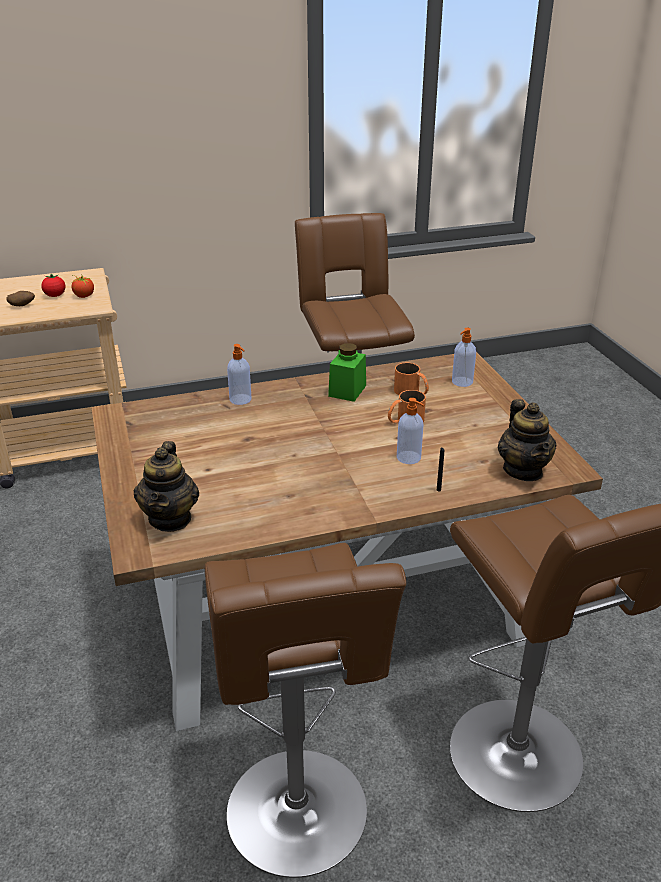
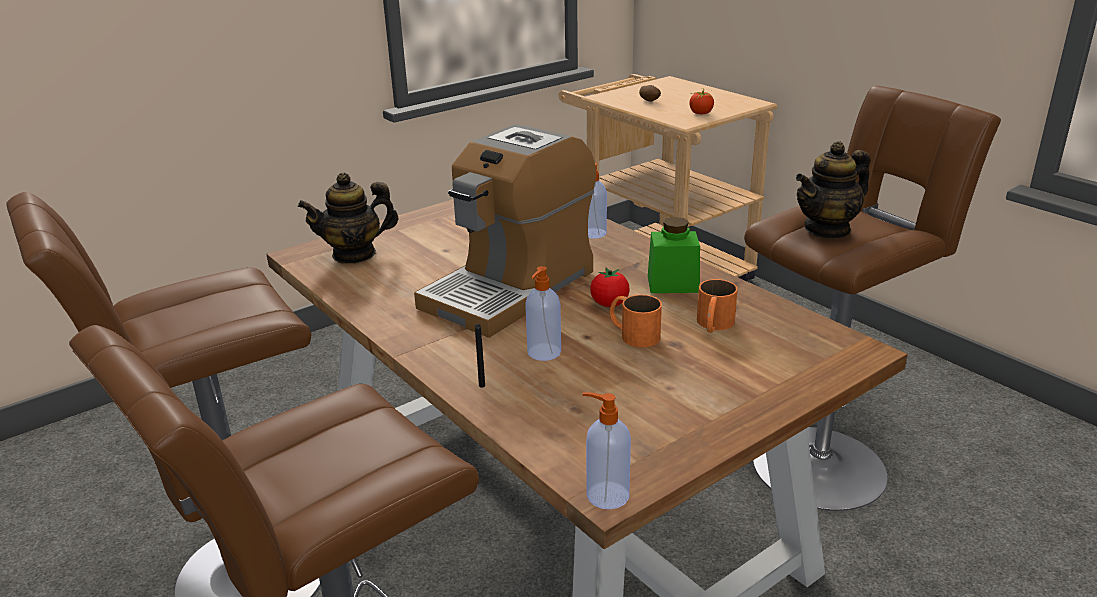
camera: 70 degrees right, 5 degrees down
tomato [41,273,66,297] -> tomato moved to [590,267,630,307]
soap dispenser [452,328,476,387] -> soap dispenser moved to [583,392,631,509]
teapot [498,399,557,481] -> teapot moved to [796,141,871,239]
none -> coffee machine [414,124,596,338]

